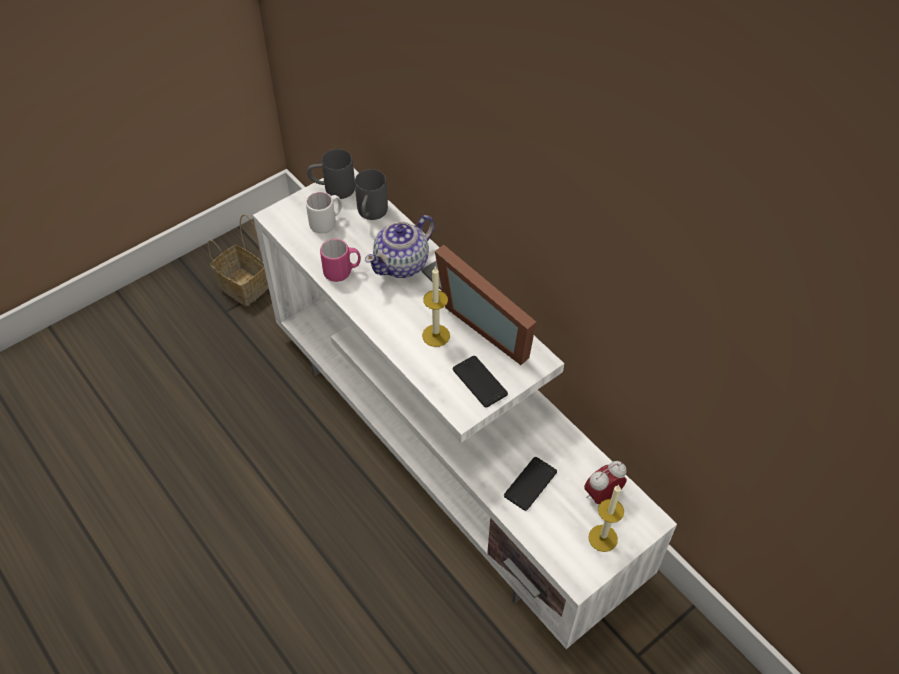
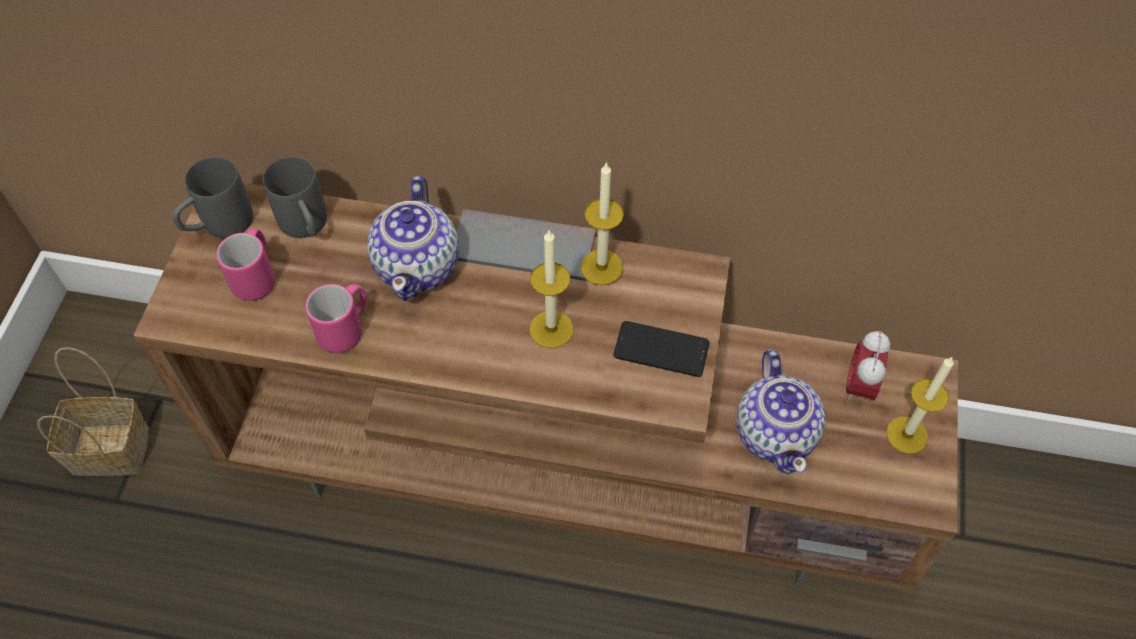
camera: 40 degrees left, 5 degrees up
white tv stand [253,169,677,649] -> brown tv stand [133,183,958,590]
white mug [306,192,342,234] -> pink mug [216,228,275,301]
picture frame [435,245,536,365] -> candle [580,162,624,285]
phone [504,457,557,511] -> teapot [737,349,826,474]

